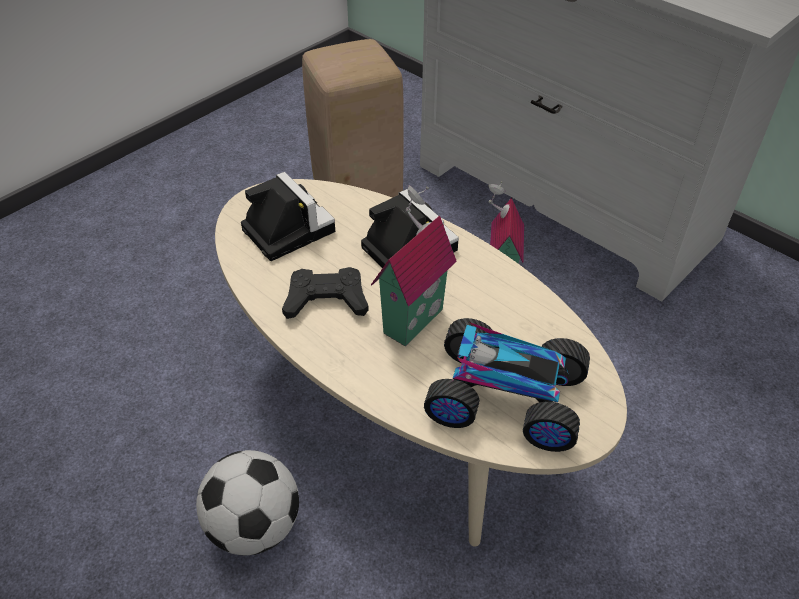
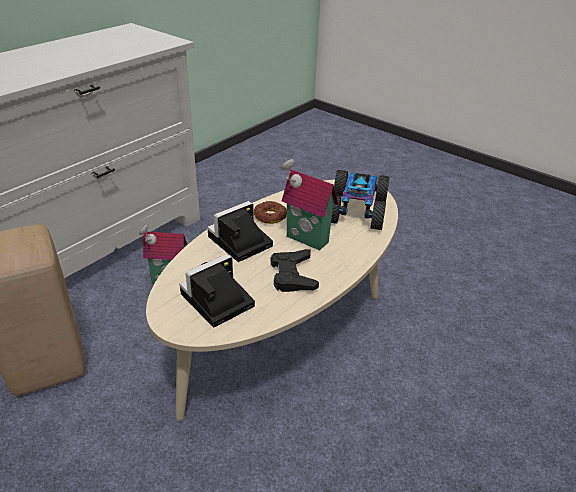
camera: 95 degrees left, 10 degrees down
football [196,450,299,555] -> none
none -> donut [254,201,287,224]

